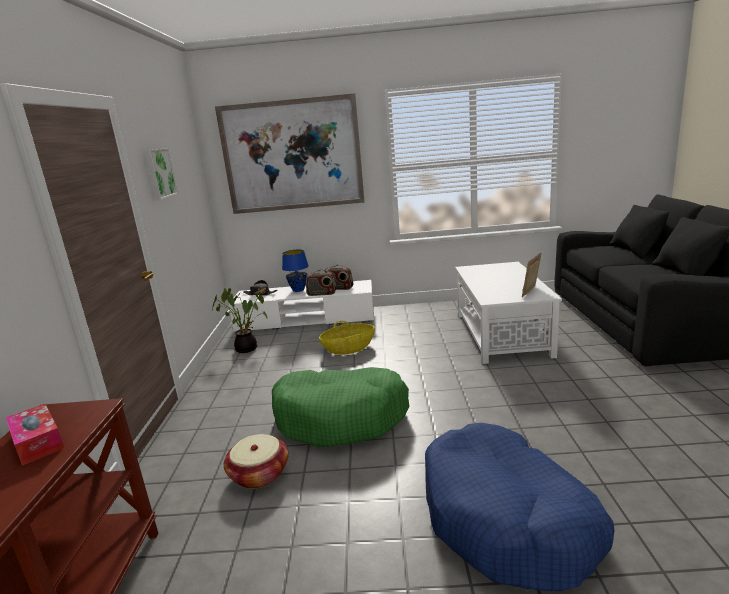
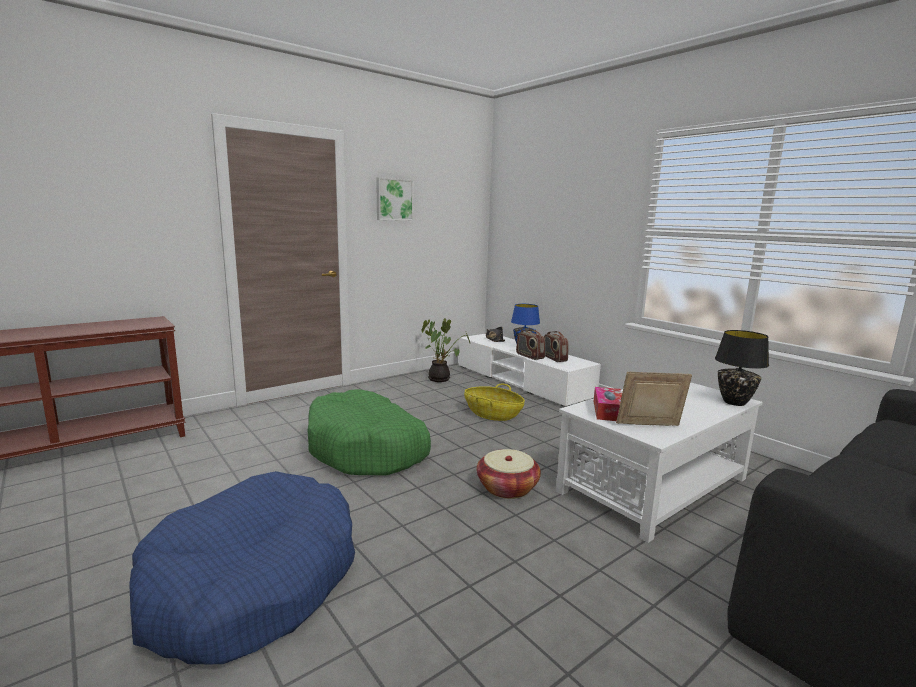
camera: 50 degrees right, 5 degrees down
tissue box [6,404,64,466] -> tissue box moved to [594,387,622,421]
picture [215,93,364,214] -> none
basket [224,434,288,489] -> basket moved to [477,449,541,499]
none -> black table lamp [715,330,769,406]

